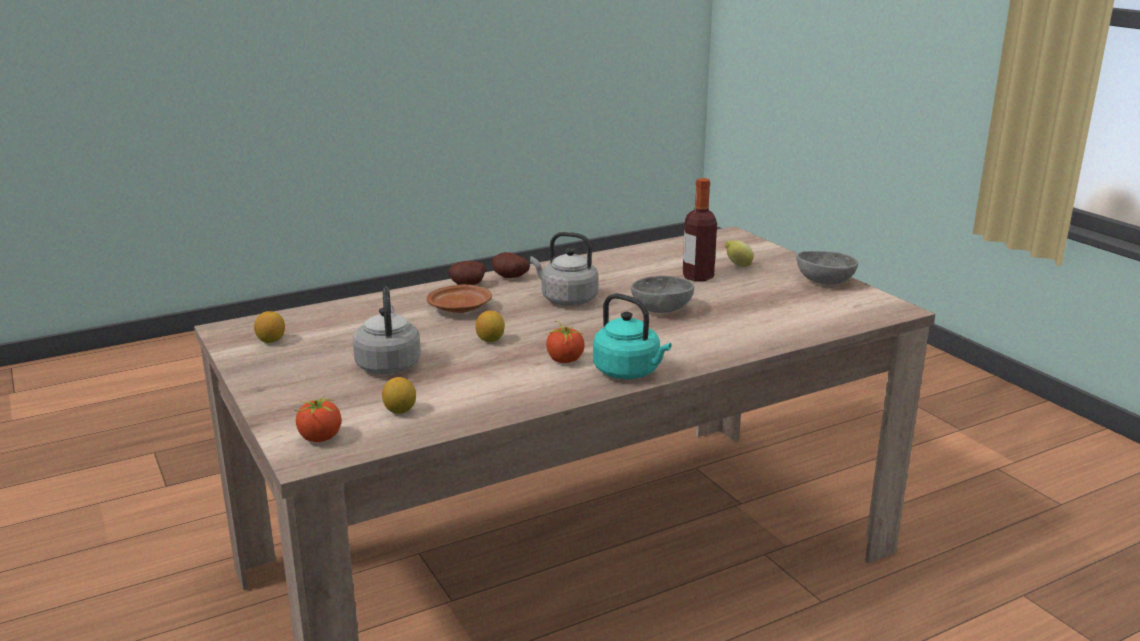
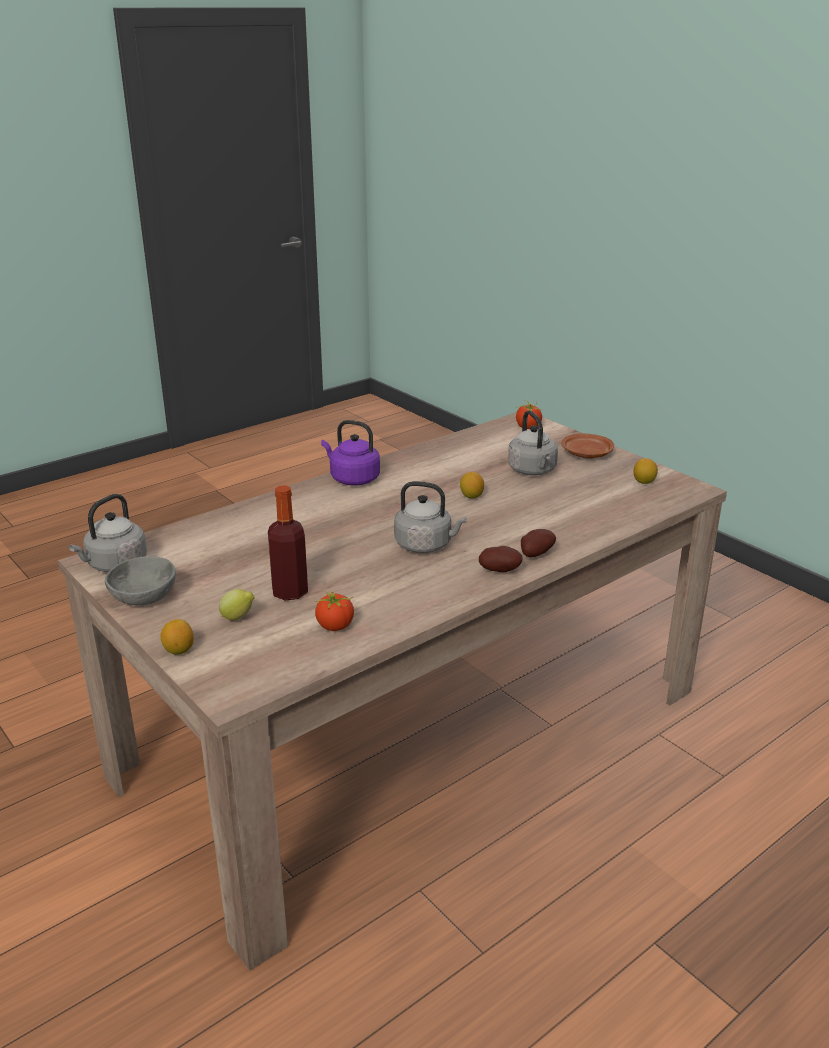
camera: 170 degrees right, 5 degrees up
lemon [382,377,416,414] -> lemon moved to [160,619,194,655]
brown plate [426,284,492,313] -> brown plate moved to [561,433,614,459]
tomato [546,319,585,363] -> tomato moved to [315,590,354,631]
turquoise kettle [593,293,671,379] -> purple kettle [321,420,380,485]
grey bowl [631,275,694,313] -> none
none -> grey kettle [69,494,147,572]

